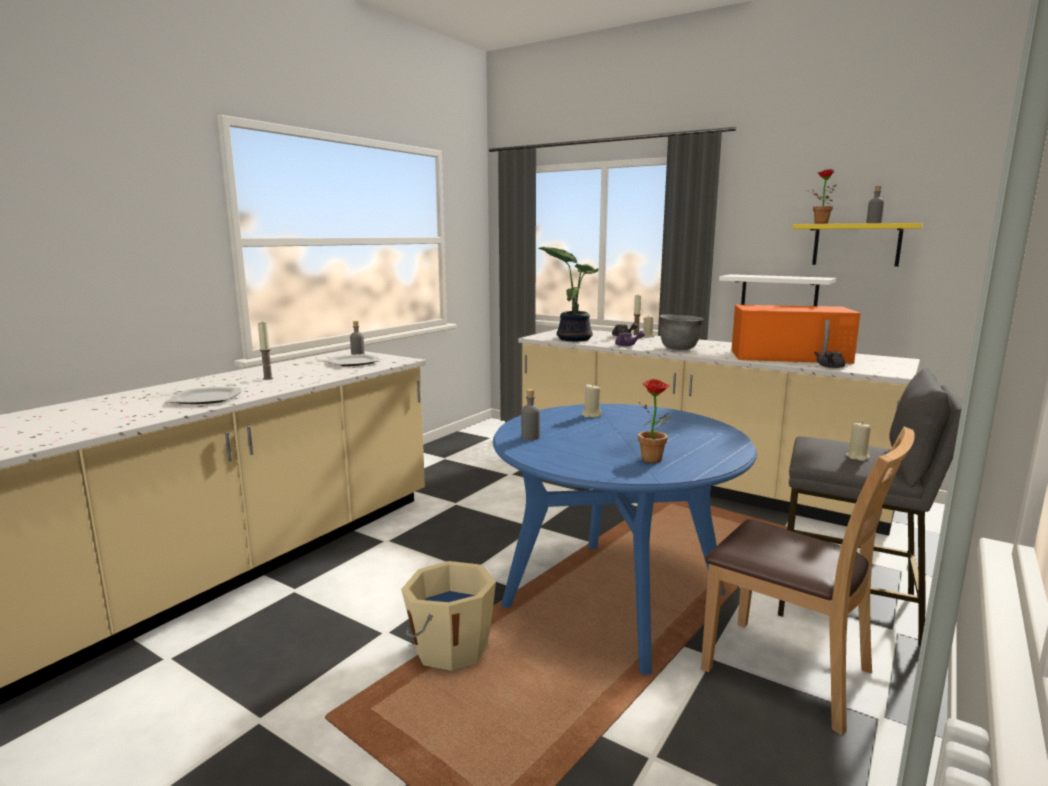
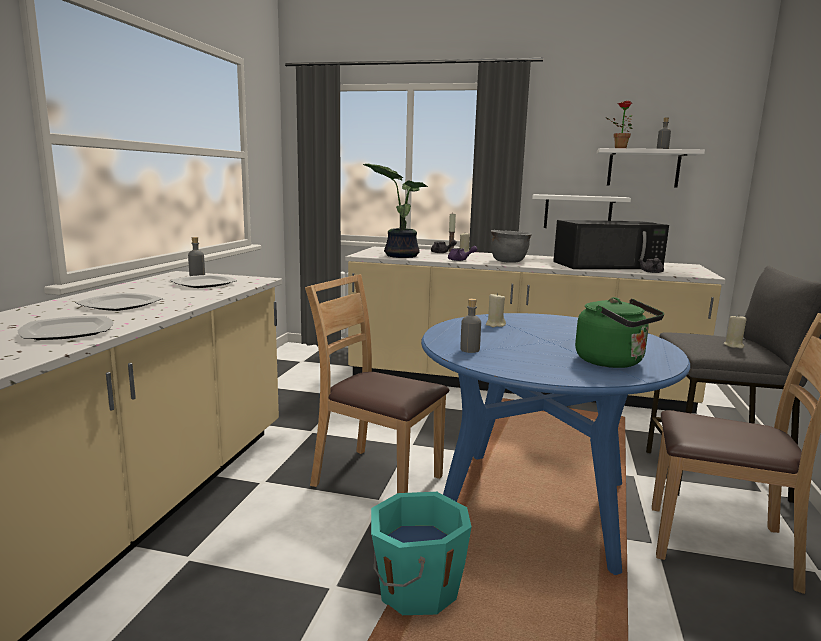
camera: 20 degrees left, 0 degrees up
candle [258,321,273,380] -> plate [75,293,163,311]
beige bucket [401,561,496,671] -> turquoise bucket [371,492,471,615]
potted plant [636,379,672,463] -> green kettle [575,297,664,368]
orange microwave [731,305,861,364] -> black microwave [553,220,669,269]
yellow shelf [793,223,923,267] -> white shelf [597,148,705,187]
none -> brown chair [305,274,449,493]

